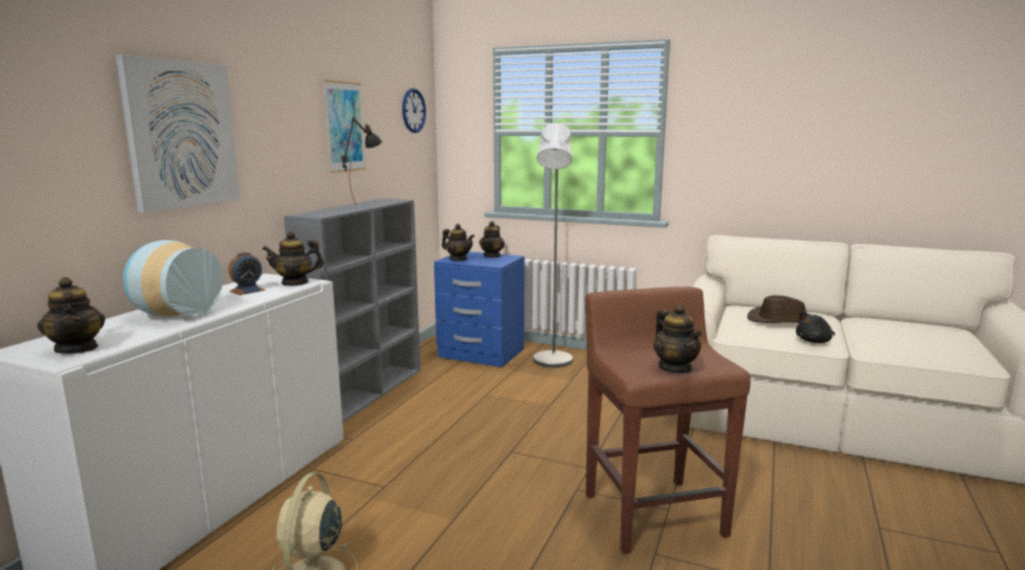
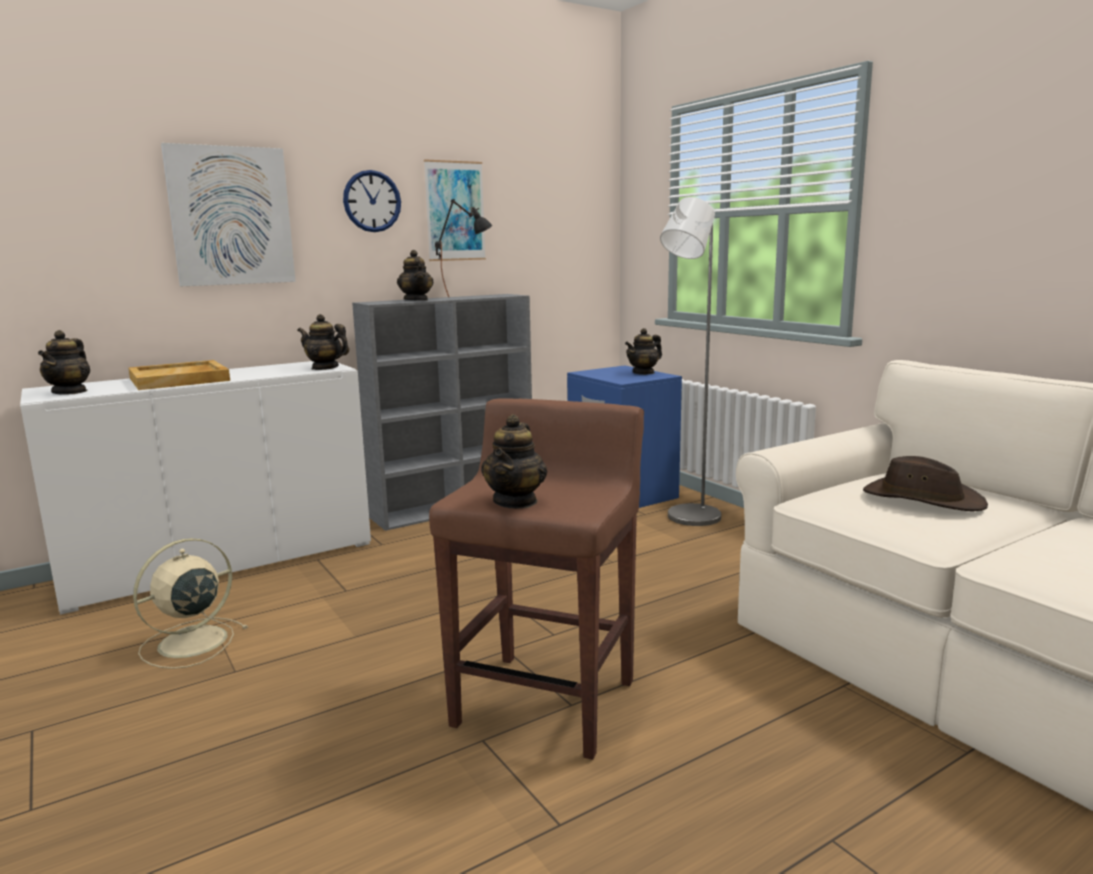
camera: 35 degrees right, 0 degrees up
vase [123,240,223,317] -> beige tray [128,360,230,390]
alarm clock [228,252,265,295] -> none
wall clock [402,88,426,133] -> wall clock moved to [343,170,401,232]
teapot [442,224,475,260] -> teapot moved to [397,250,433,301]
black plush toy [796,311,835,343] -> none

